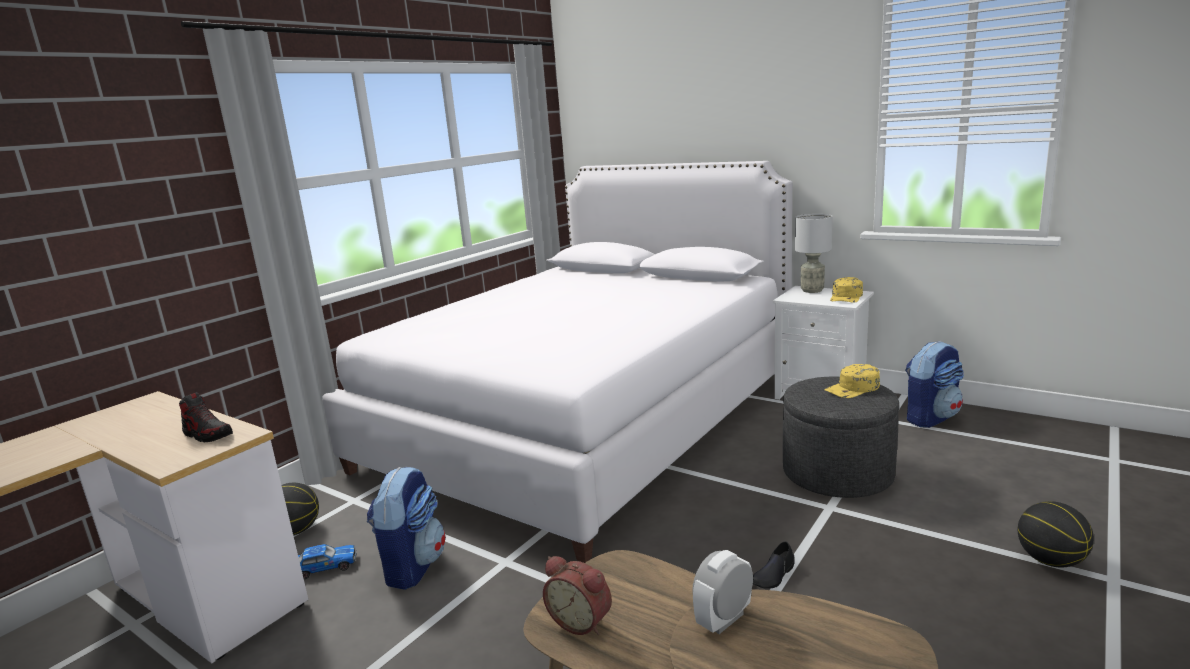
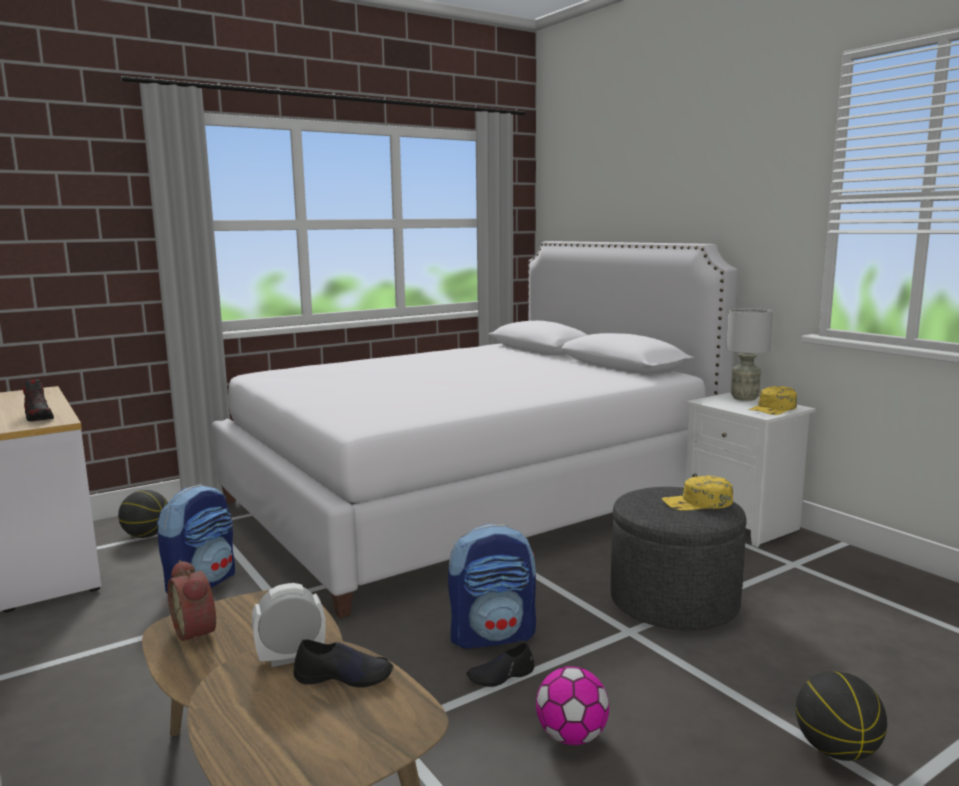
camera: 20 degrees right, 5 degrees down
toy car [298,544,356,579] -> none
backpack [905,341,964,428] -> backpack moved to [448,524,536,649]
none -> black shoe [293,639,394,688]
none -> football [536,667,609,745]

